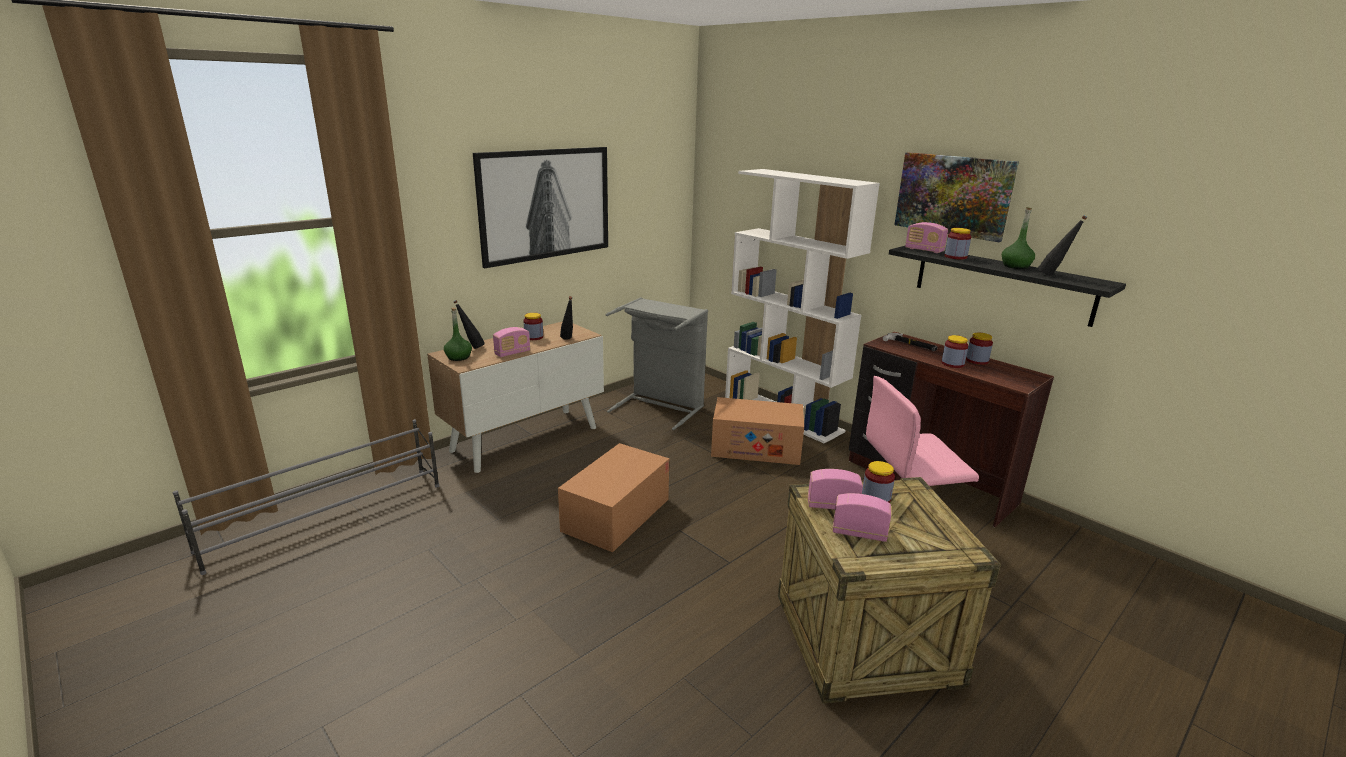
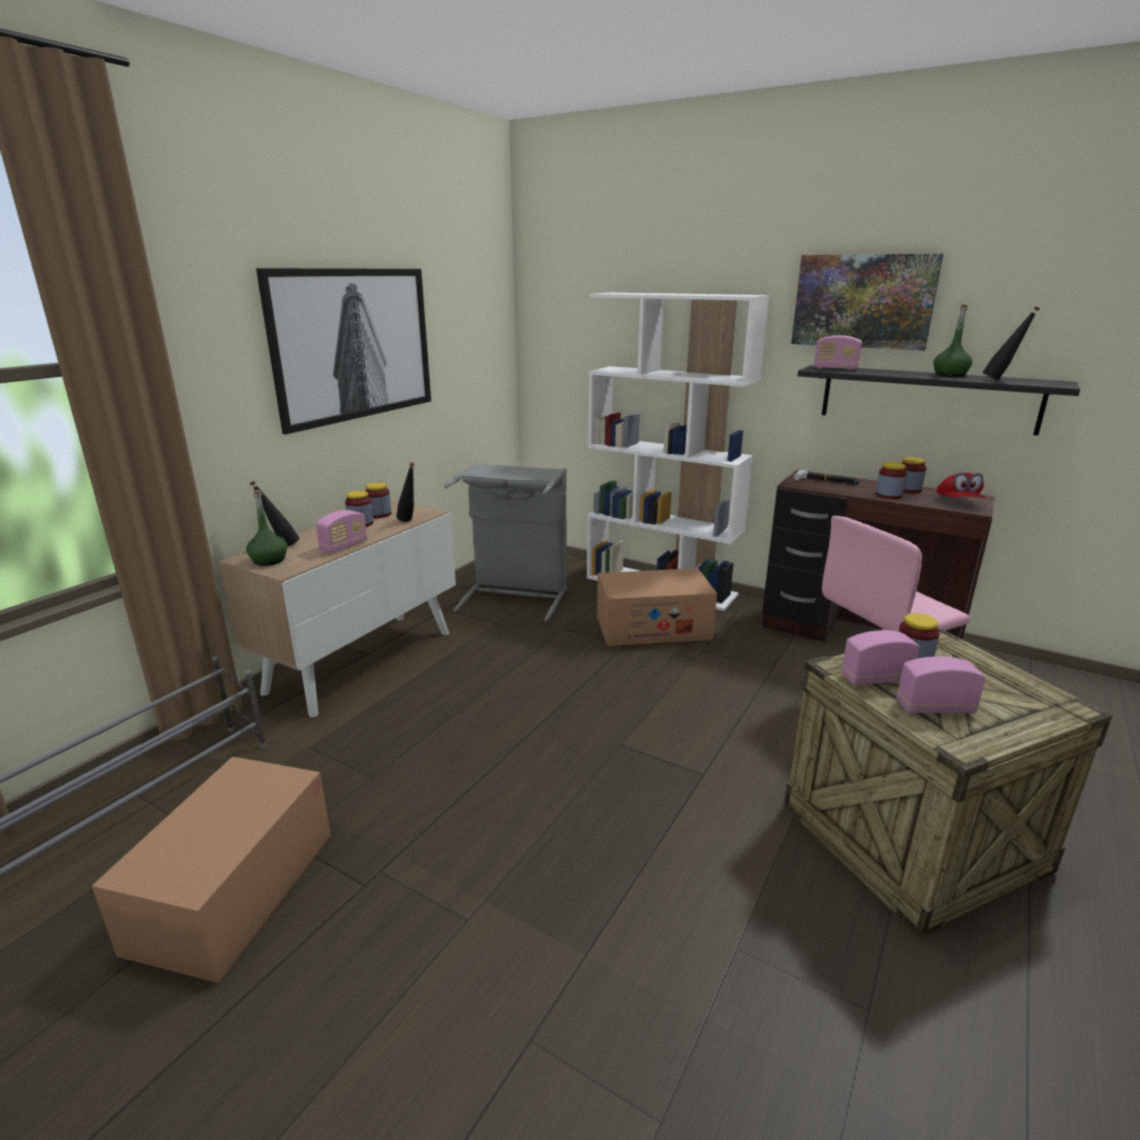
camera: 15 degrees left, 0 degrees up
cardboard box [558,443,669,552] -> cardboard box moved to [92,757,331,983]
jar [944,228,971,259] -> jar moved to [366,482,391,518]
none -> red cap [937,473,986,498]

